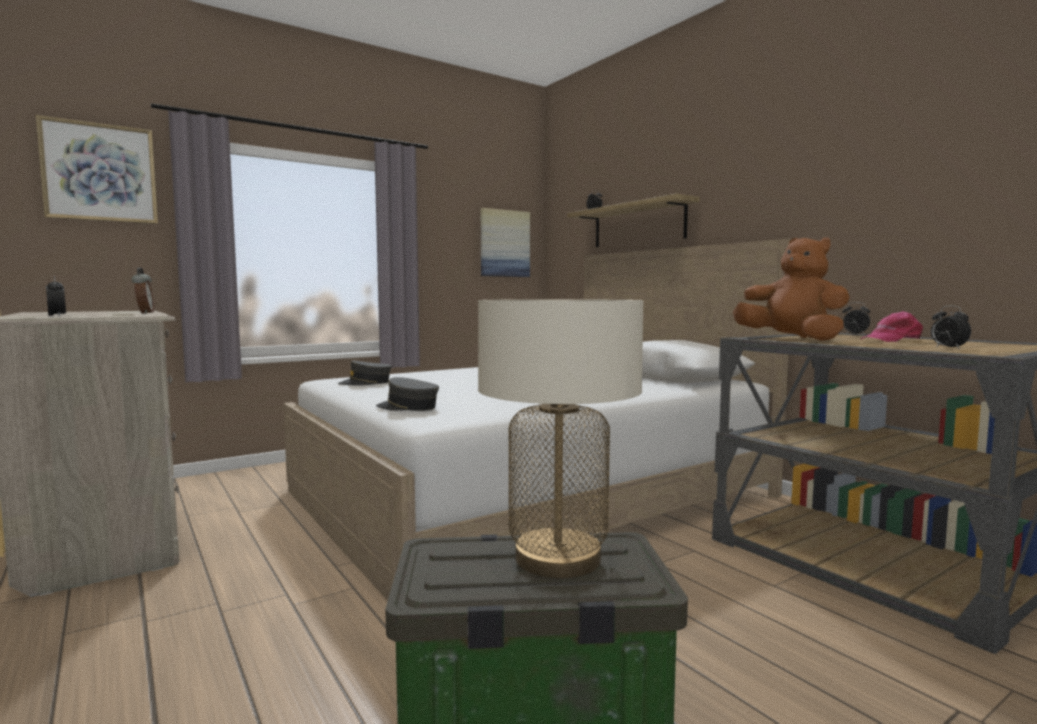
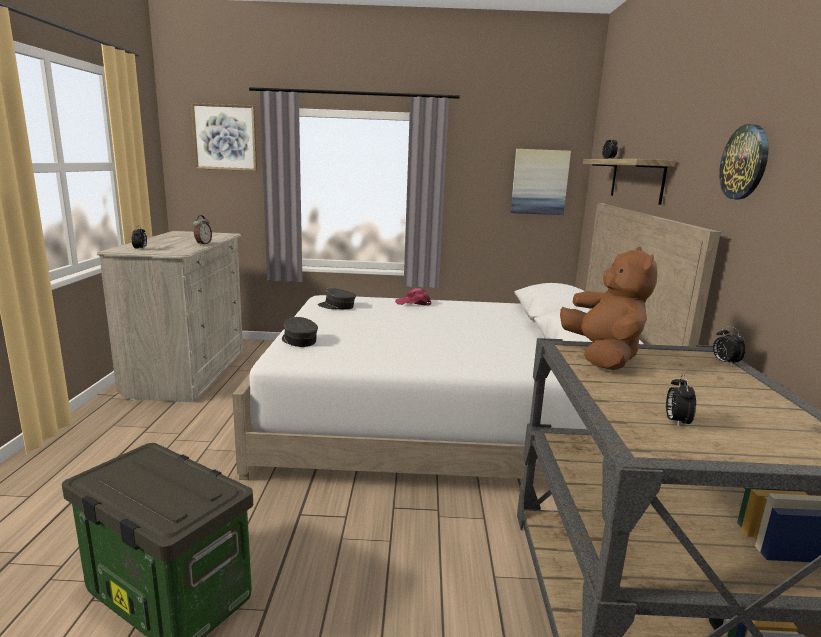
camera: 35 degrees right, 10 degrees up
table lamp [478,299,644,578] -> none
pink cap [860,311,923,342] -> pink cap moved to [395,288,431,306]
none -> wall clock [719,124,768,200]

